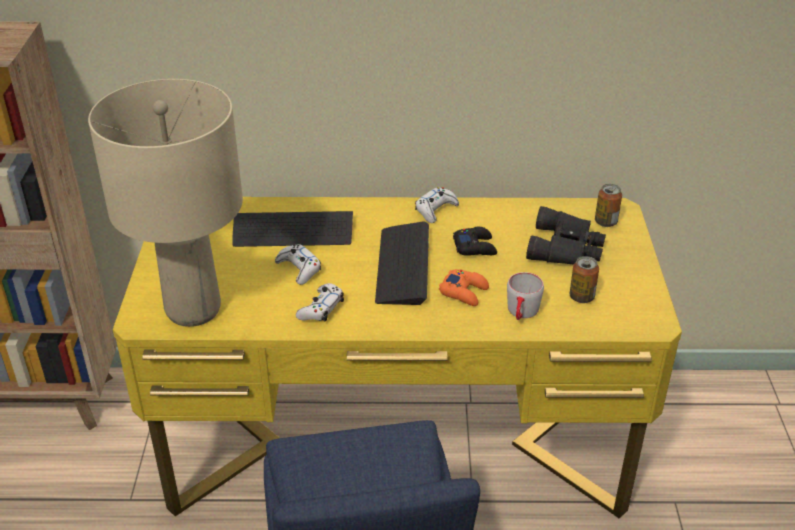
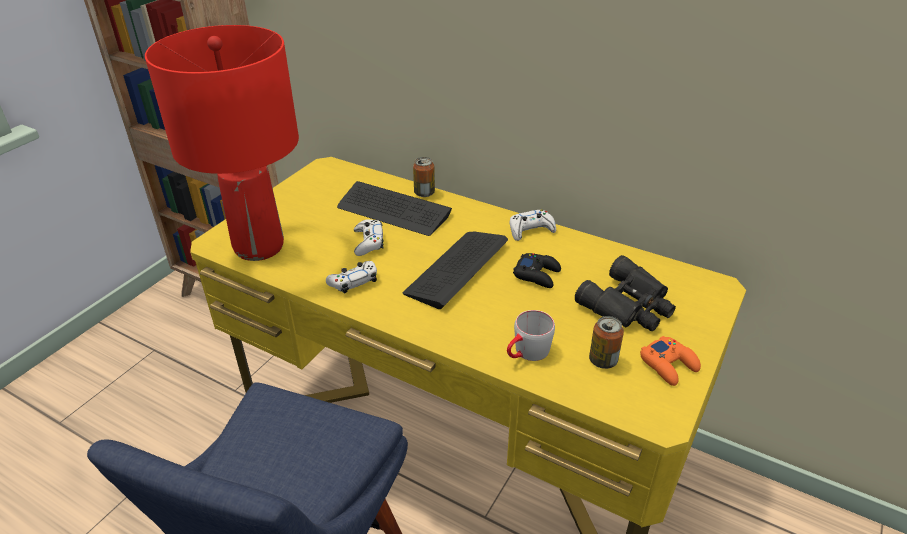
camera: 30 degrees right, 0 degrees up
beige table lamp [88,79,243,327] -> red table lamp [145,25,299,261]
orange game controller [439,269,489,306] -> orange game controller moved to [640,336,701,386]
can [595,184,622,227] -> can moved to [413,157,435,197]

